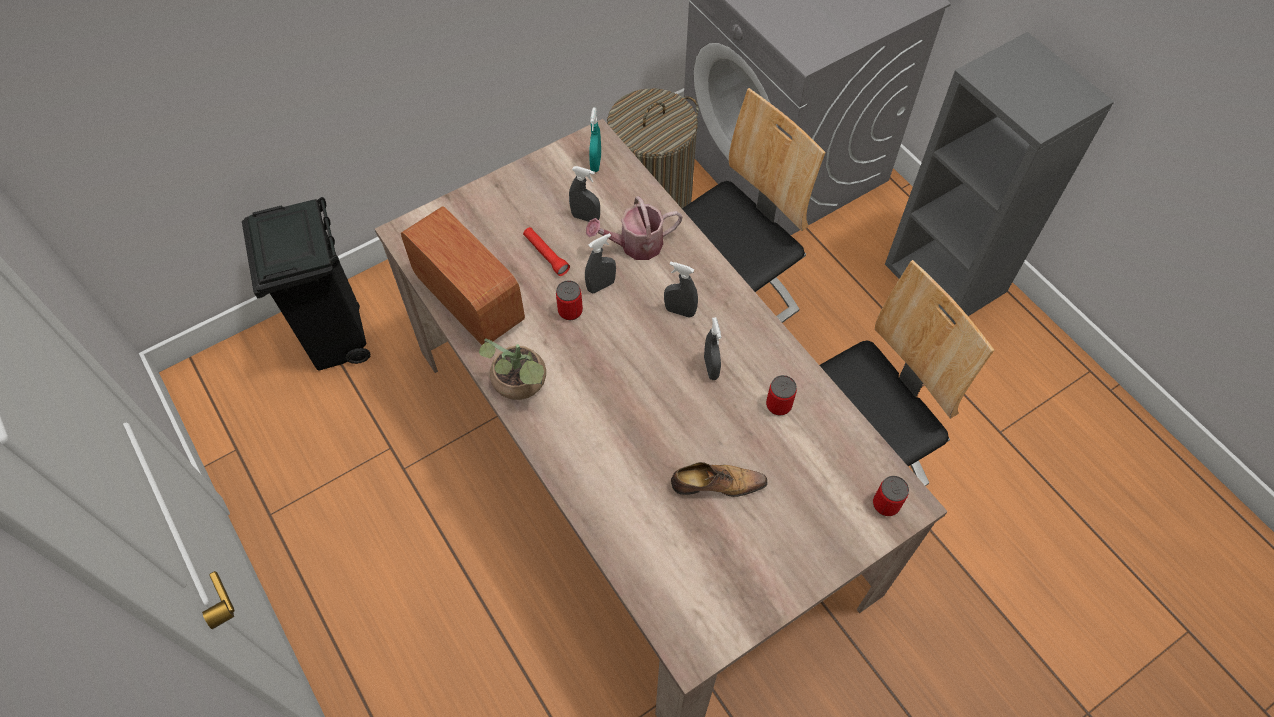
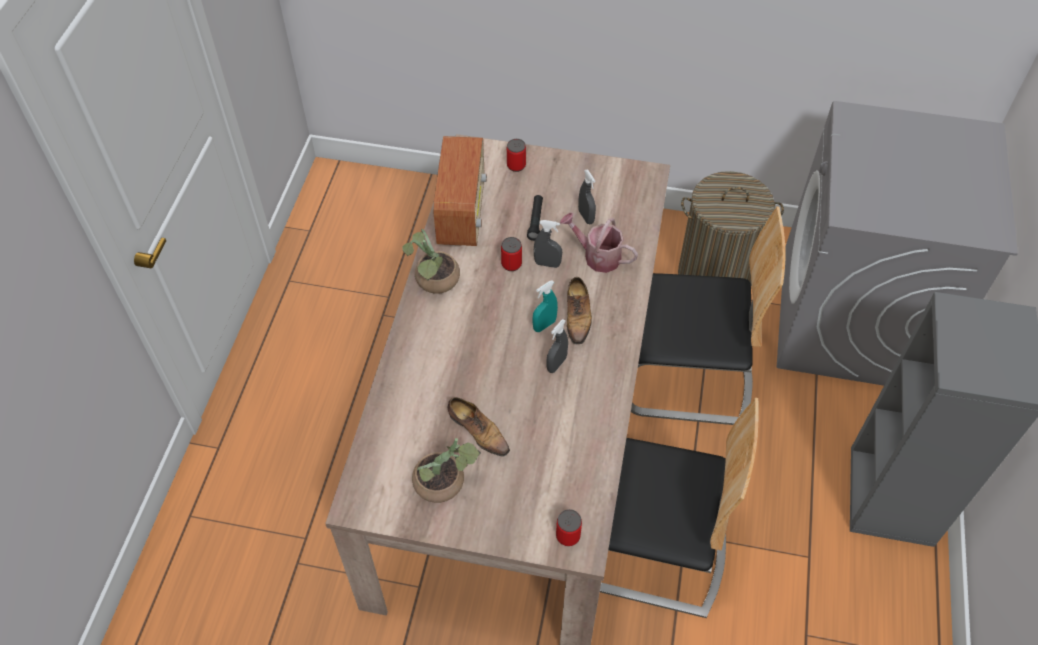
camera: 45 degrees right, 5 degrees down
black trash can [242,197,371,371] -> none
red flashlight [523,227,570,276] -> black flashlight [527,195,543,241]
turquoise spray bottle [589,108,601,172] -> turquoise spray bottle moved to [532,280,558,332]
grey spray bottle [664,262,698,318] -> shoe [567,277,592,345]
can [766,375,797,416] -> can moved to [507,139,526,172]
none -> potted plant [412,438,481,503]

